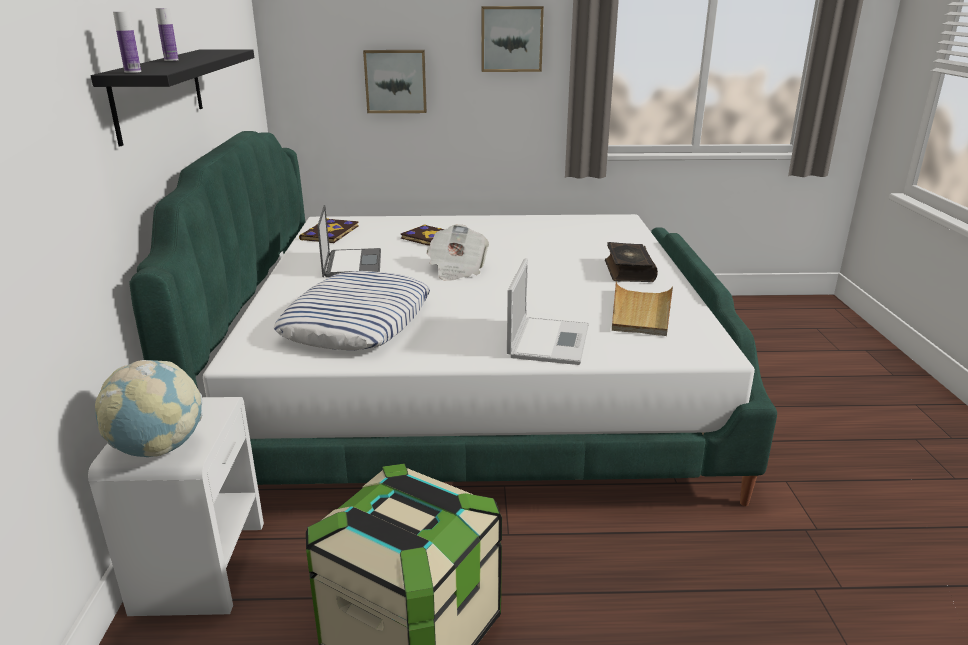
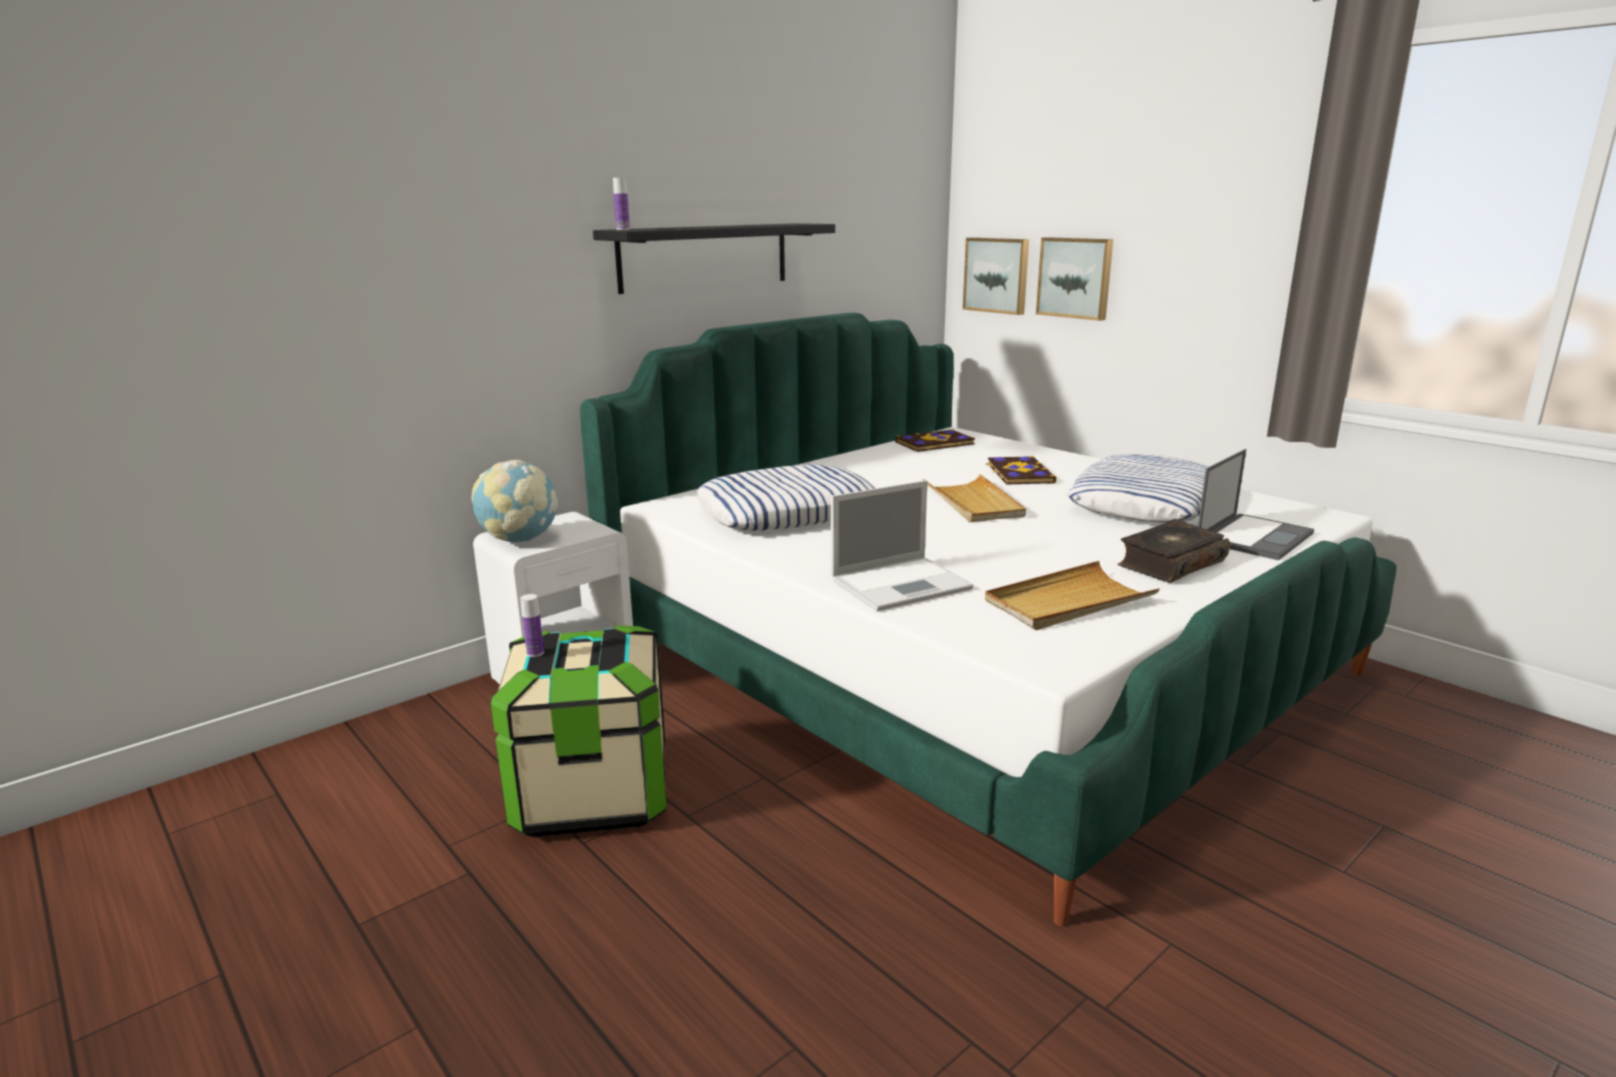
camera: 50 degrees right, 5 degrees down
bottle [156,8,178,61] -> bottle moved to [520,594,544,657]
laptop [317,205,381,277] -> laptop moved to [1198,449,1314,560]
newspaper [427,224,489,281] -> beige tray [923,474,1026,522]
picture [481,6,544,72] -> picture moved to [963,238,1029,315]
none -> pillow [1068,454,1209,522]

